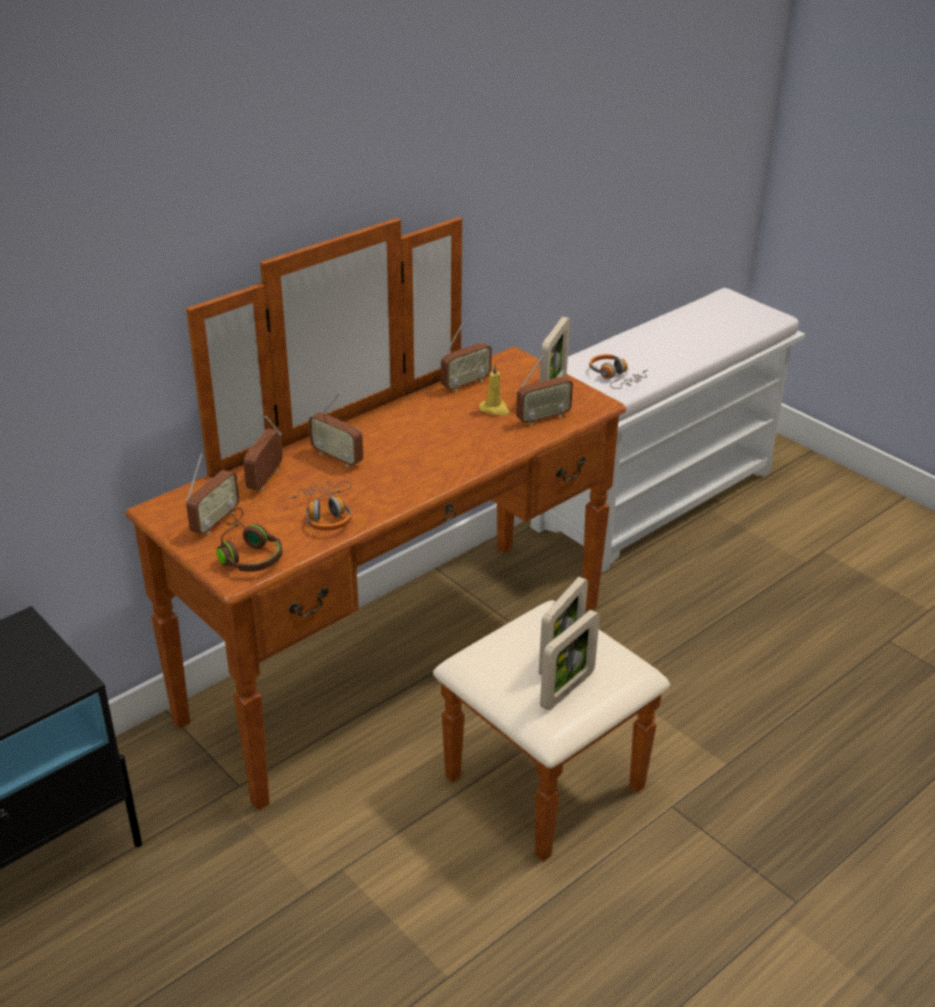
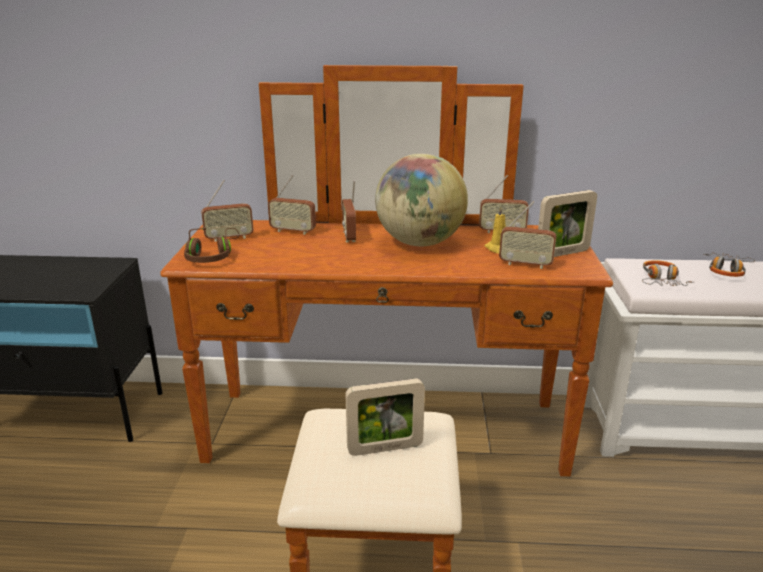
camera: 45 degrees right, 10 degrees down
radio [244,416,283,491] -> radio turned 135 degrees counterclockwise [268,175,316,235]
headphones [289,481,352,531] -> headphones moved to [704,253,755,277]
picture frame [540,610,600,710] -> none
none -> globe [375,153,468,246]

